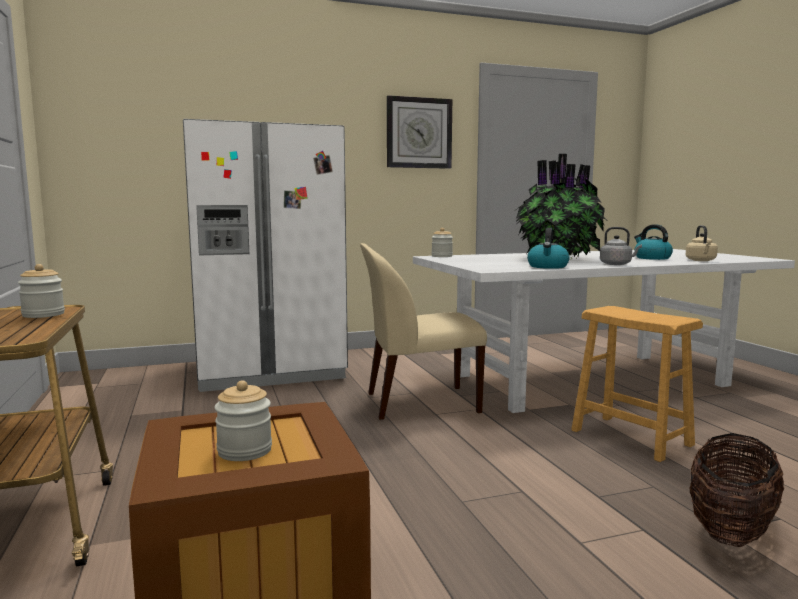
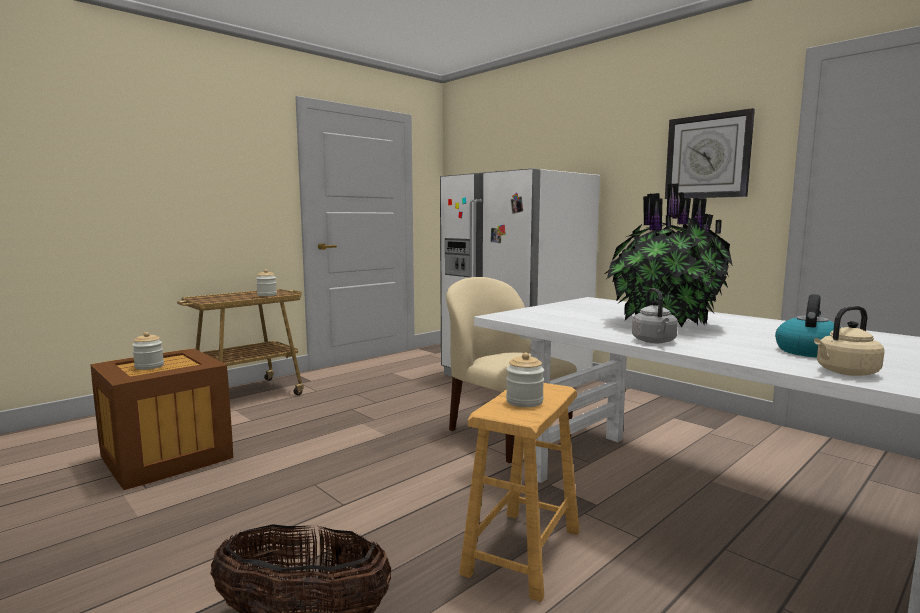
camera: 65 degrees right, 0 degrees up
jar [432,228,453,257] -> jar moved to [506,352,544,407]
kettle [527,228,570,269] -> none

